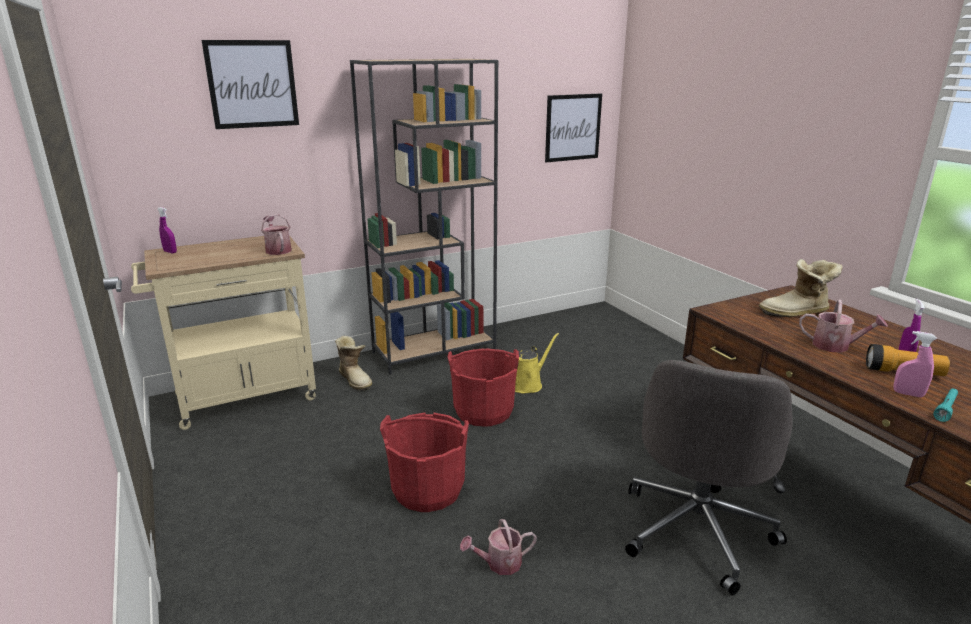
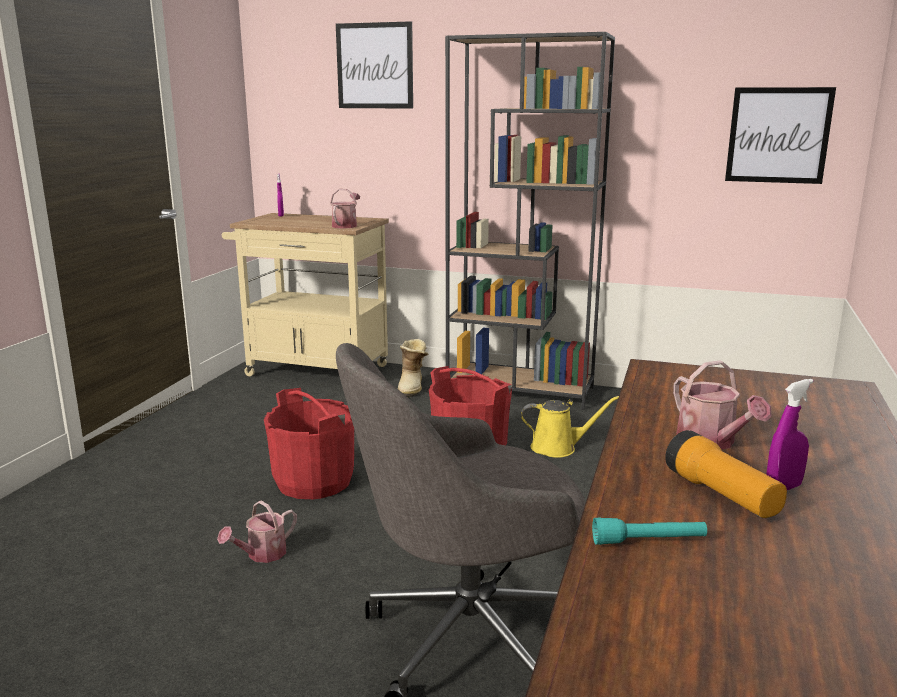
camera: 45 degrees right, 5 degrees down
watering can [460,519,537,575] -> watering can turned 75 degrees counterclockwise [217,501,297,563]
boot [759,259,843,317] -> none
pink spray bottle [894,331,937,397] -> none

